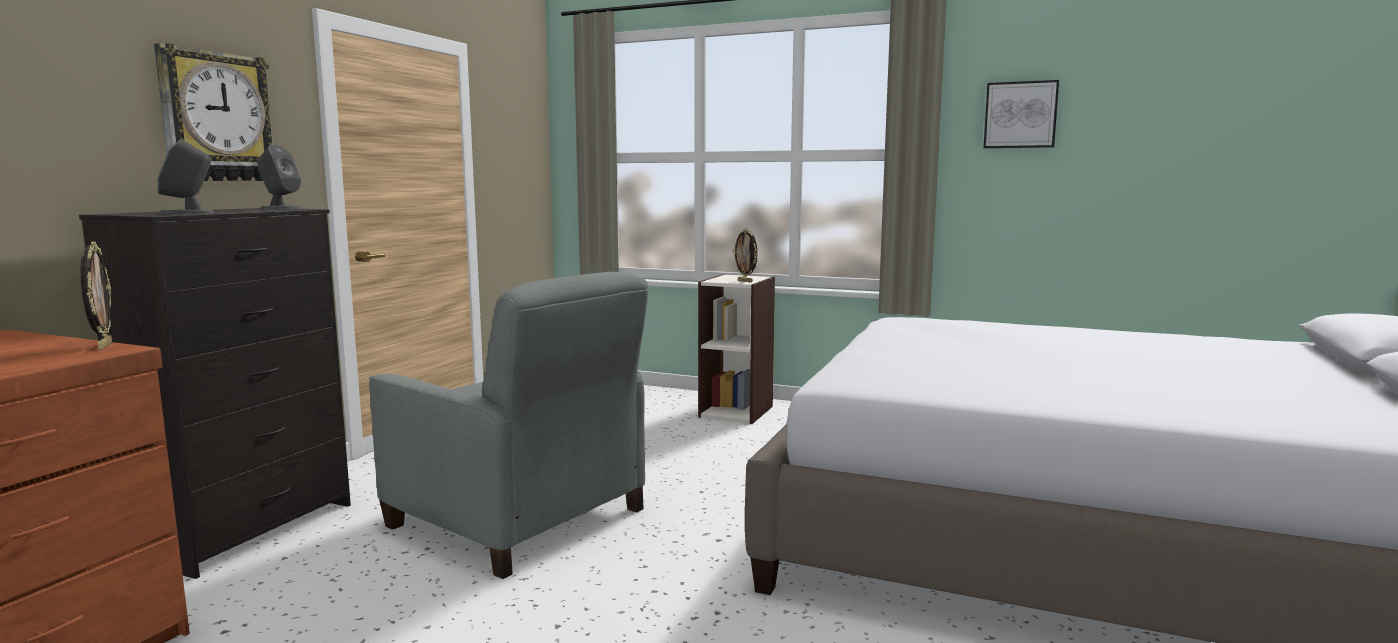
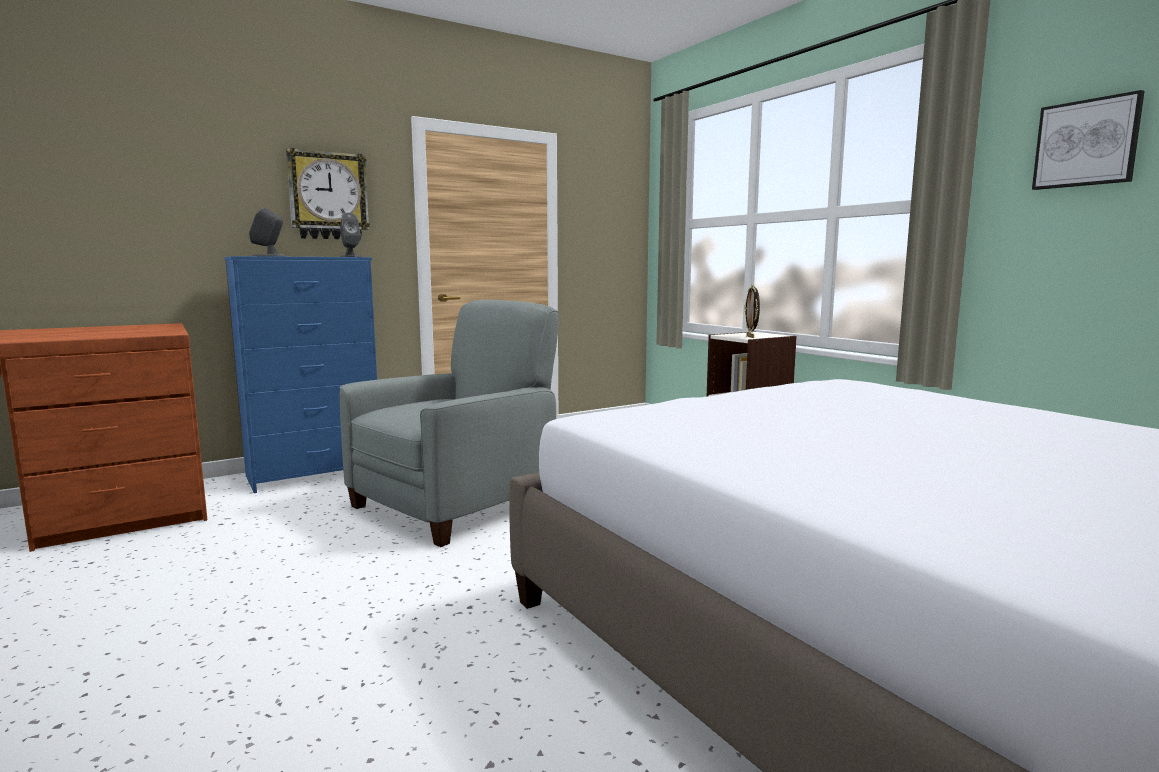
camera: 35 degrees right, 0 degrees up
black dresser [79,208,351,579] -> blue dresser [224,256,377,493]
picture frame [80,242,112,350] -> none
grey armchair [369,272,648,579] -> grey armchair turned 120 degrees counterclockwise [339,300,559,547]

